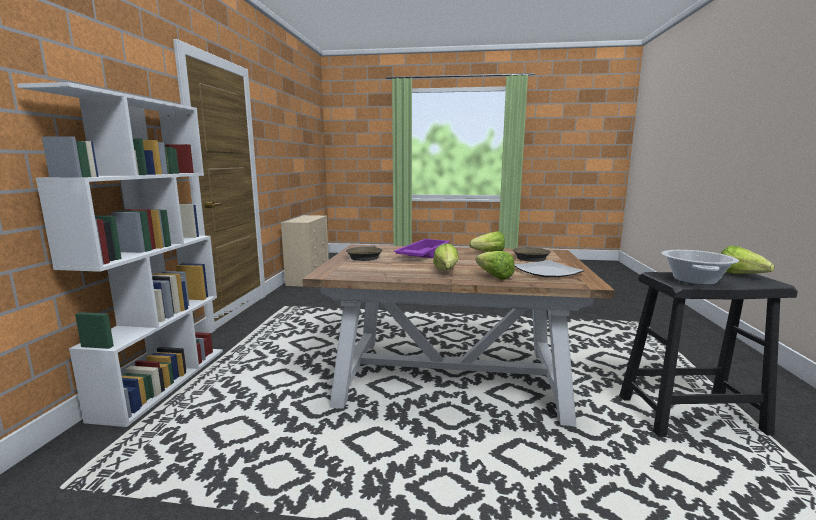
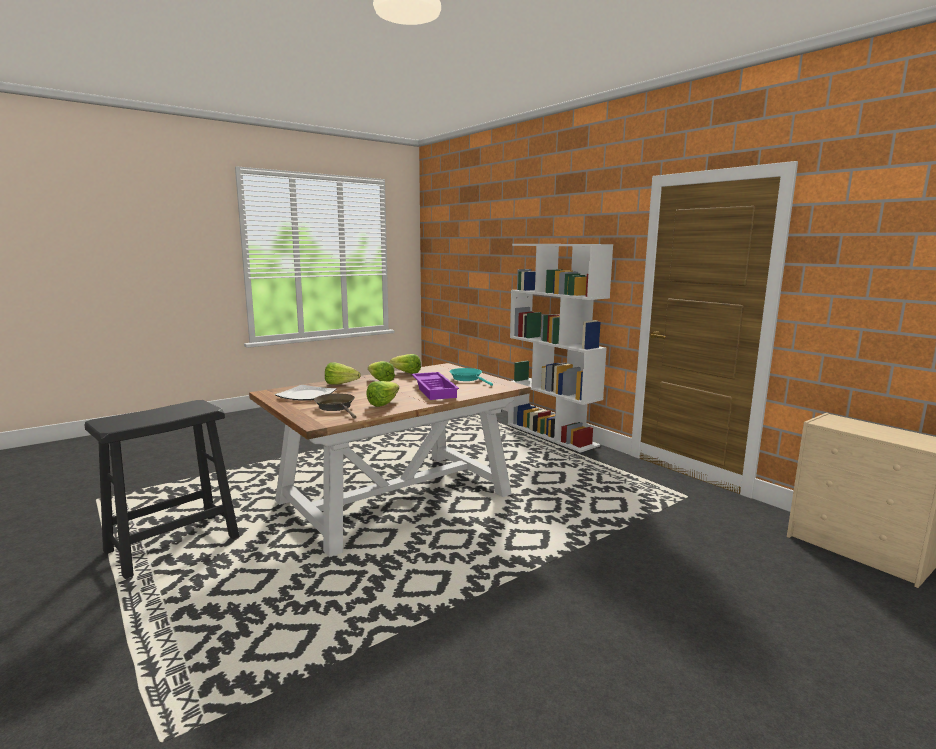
camera: 135 degrees right, 0 degrees up
brown frying pan [346,246,383,261] -> turquoise frying pan [450,368,493,386]
cooking pot [662,250,739,285] -> none
lettuce [721,246,774,274] -> lettuce moved to [390,354,421,374]

